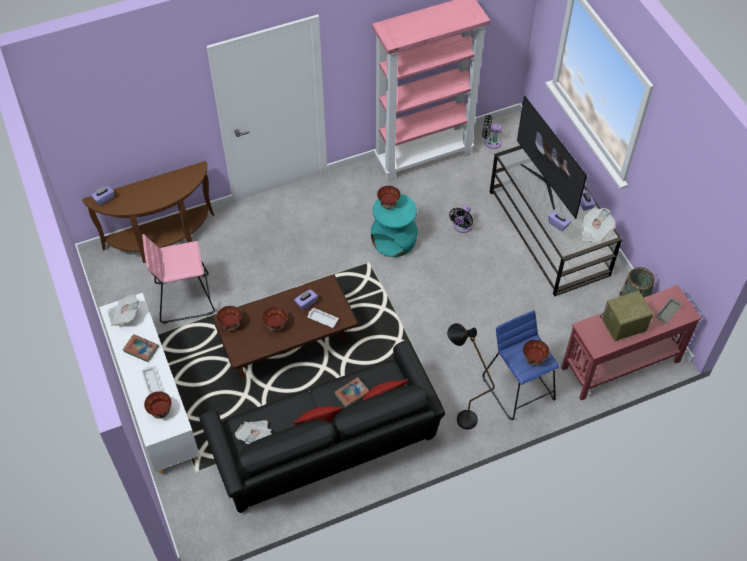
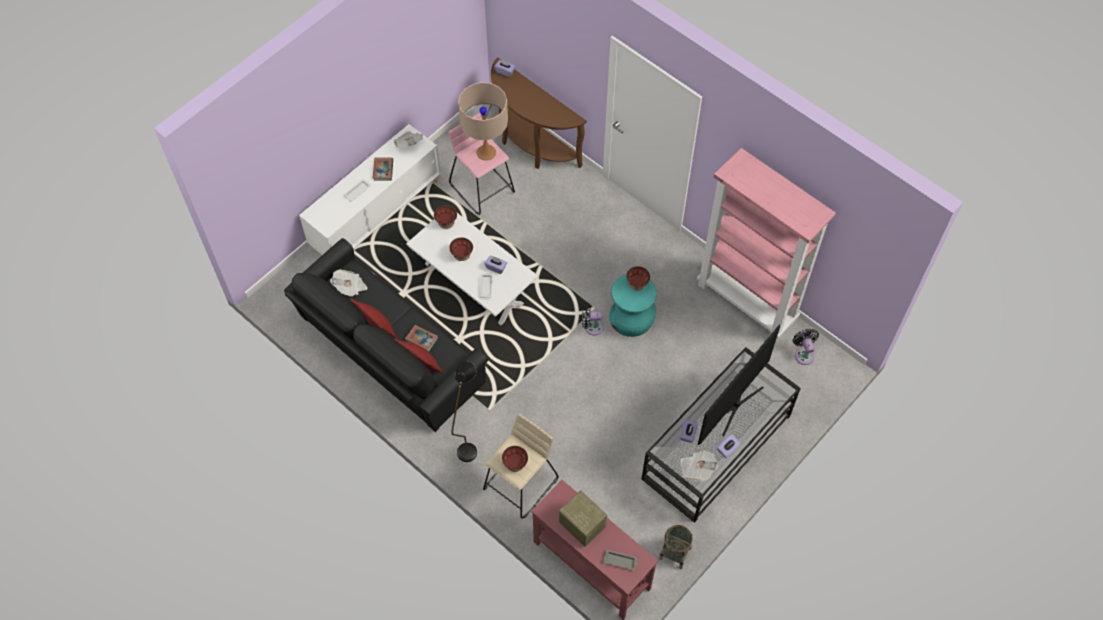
camera: 65 degrees right, 5 degrees up
bowl [144,391,172,419] -> none
brown coffee table [212,275,359,379] -> white coffee table [406,213,538,325]
black fan [449,205,473,233] -> black fan moved to [582,302,604,336]
blue stool [482,310,560,420] -> beige stool [483,414,559,519]
none -> beige table lamp [458,82,508,160]

